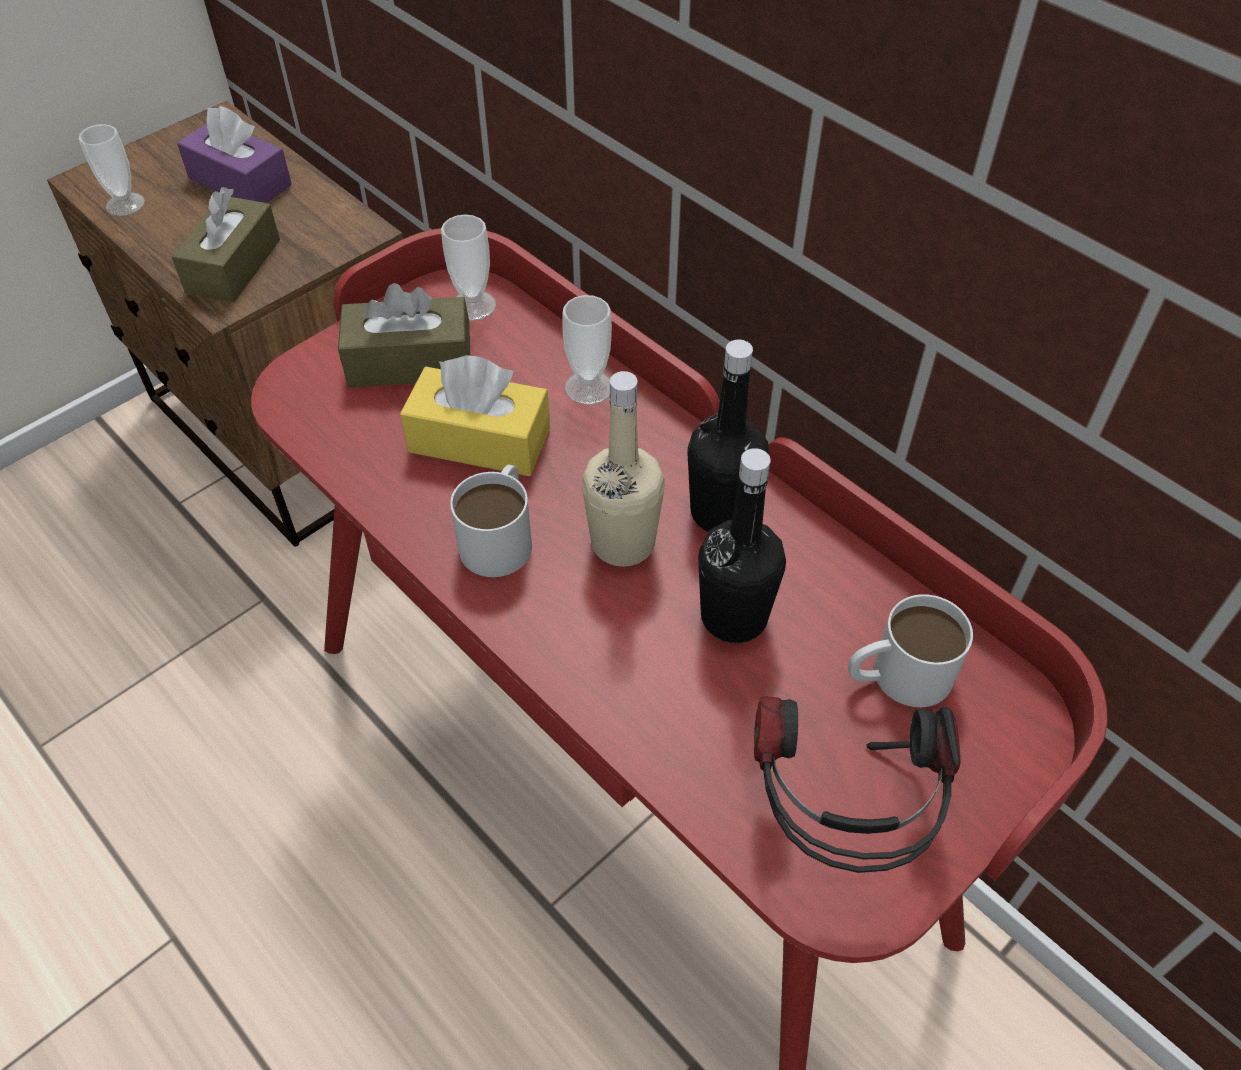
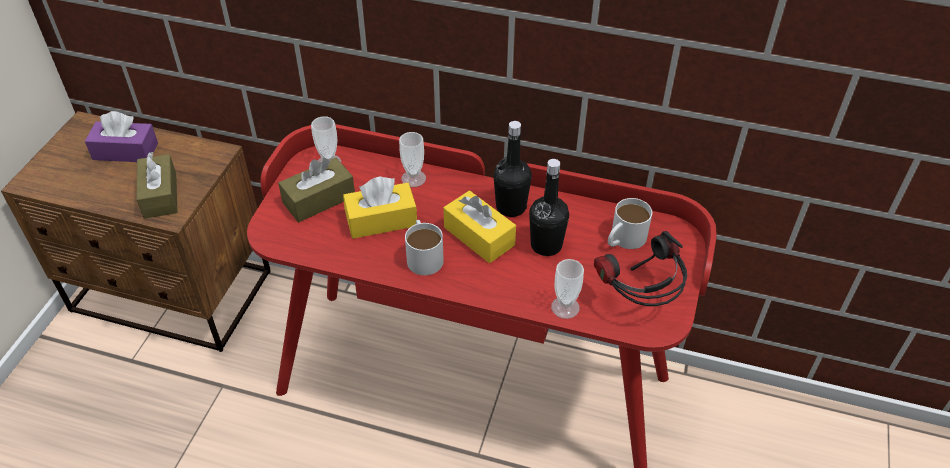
camera: 30 degrees left, 5 degrees down
cup [78,124,145,216] -> cup moved to [551,259,584,319]
beige bottle [582,371,665,567] -> yellow tissue box [443,190,516,263]

